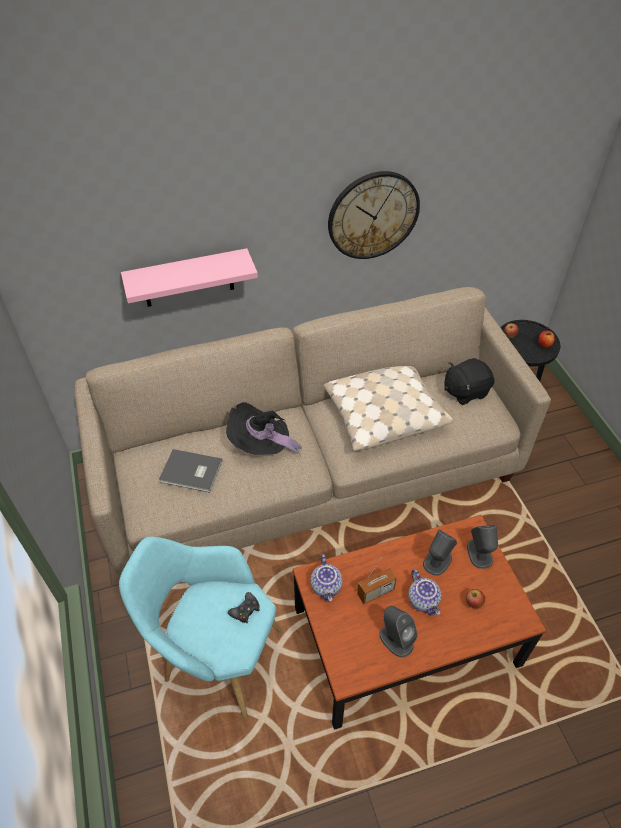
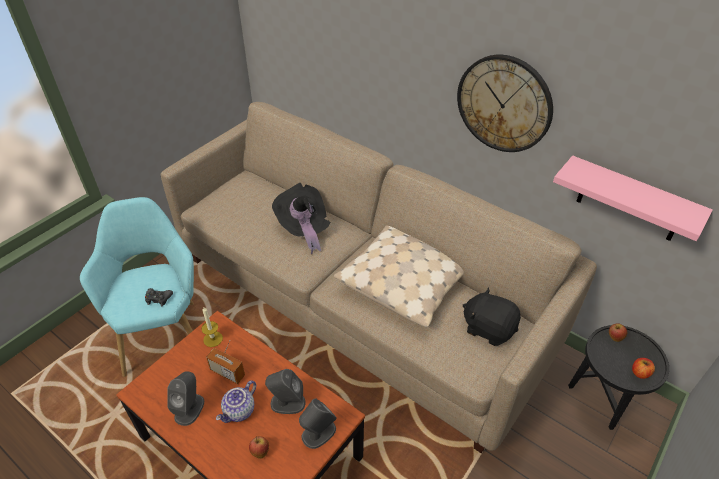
camera: 55 degrees right, 5 degrees down
pink shelf [121,248,258,307] -> pink shelf moved to [553,156,713,241]
grey book [159,449,222,493] -> none
teapot [310,554,343,602] -> candle [201,307,223,347]

